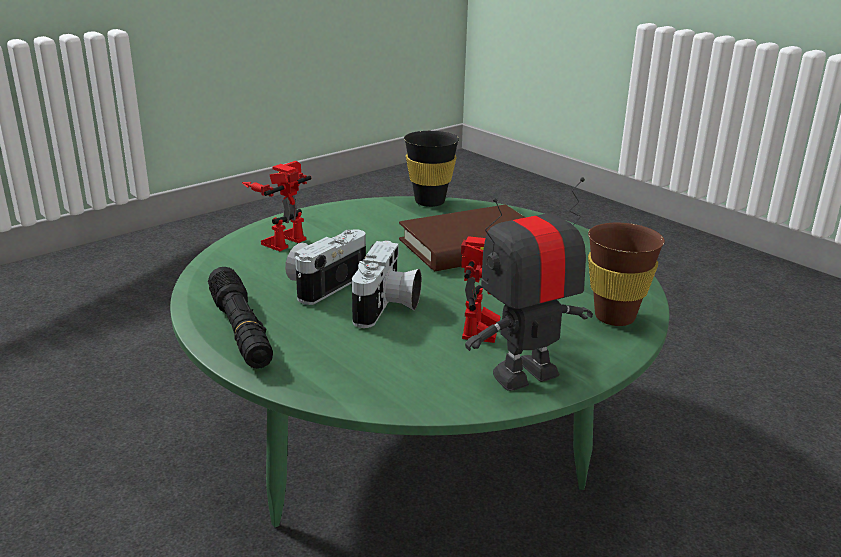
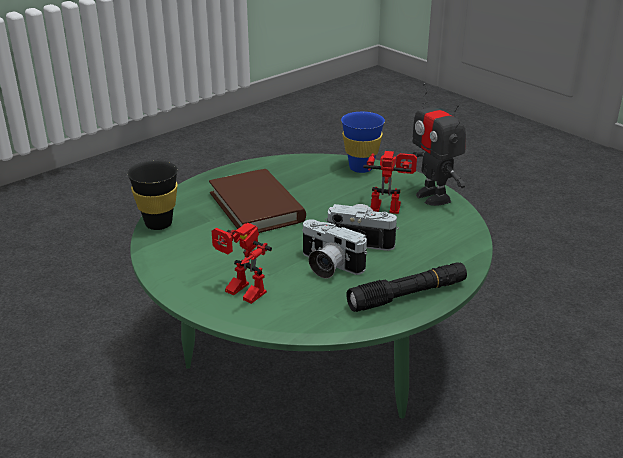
camera: 90 degrees left, 5 degrees up
brown cup [588,223,665,326] -> blue cup [341,112,385,173]

